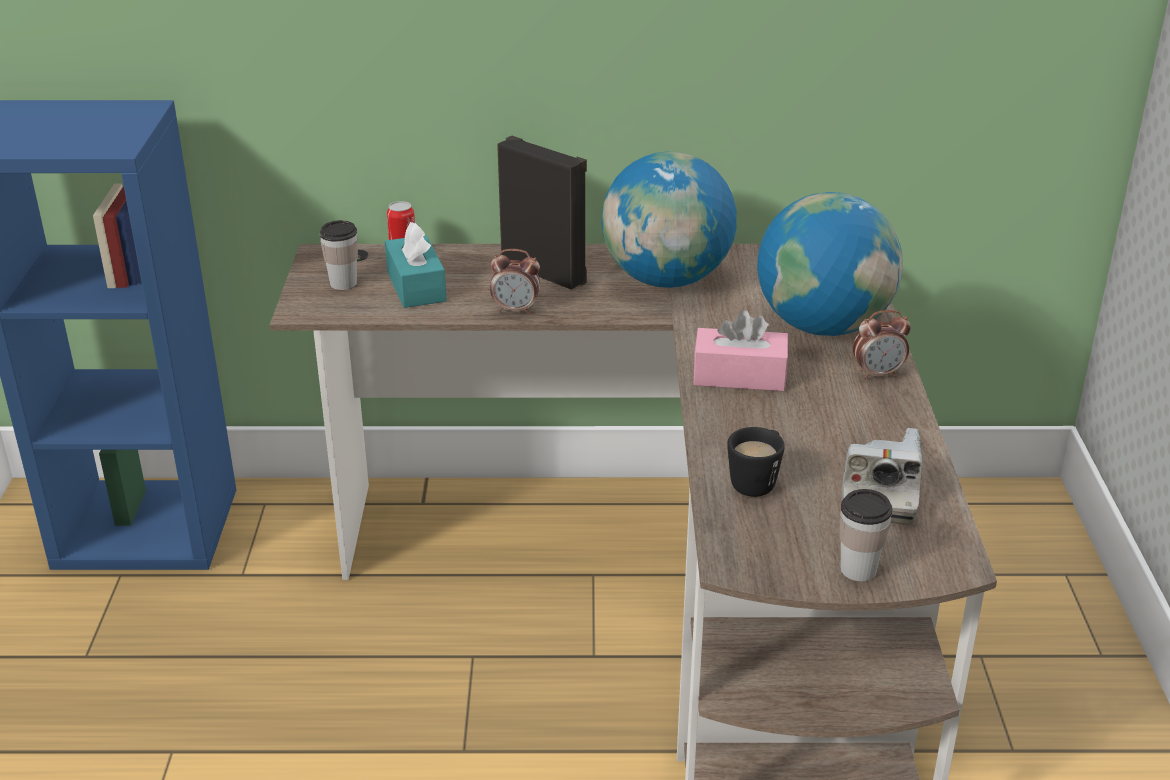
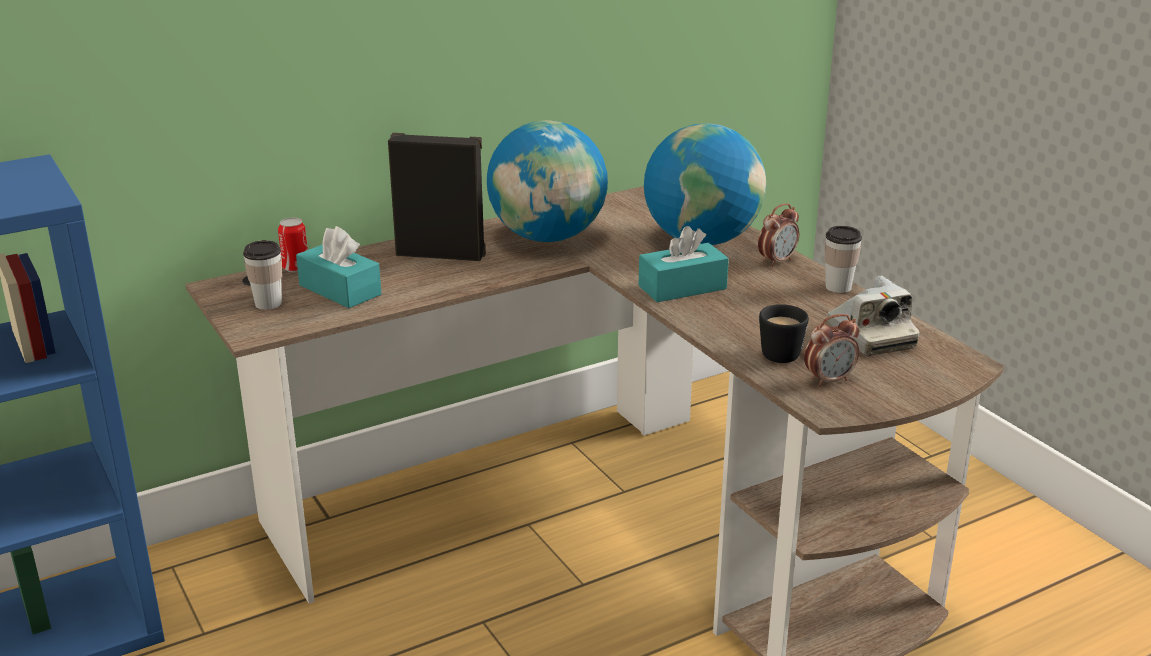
camera: 30 degrees left, 5 degrees down
alarm clock [490,249,540,314] -> alarm clock moved to [804,314,860,387]
pink tissue box [693,310,788,391] -> turquoise tissue box [638,226,729,302]
cup [840,489,893,581] -> cup moved to [825,226,862,293]

